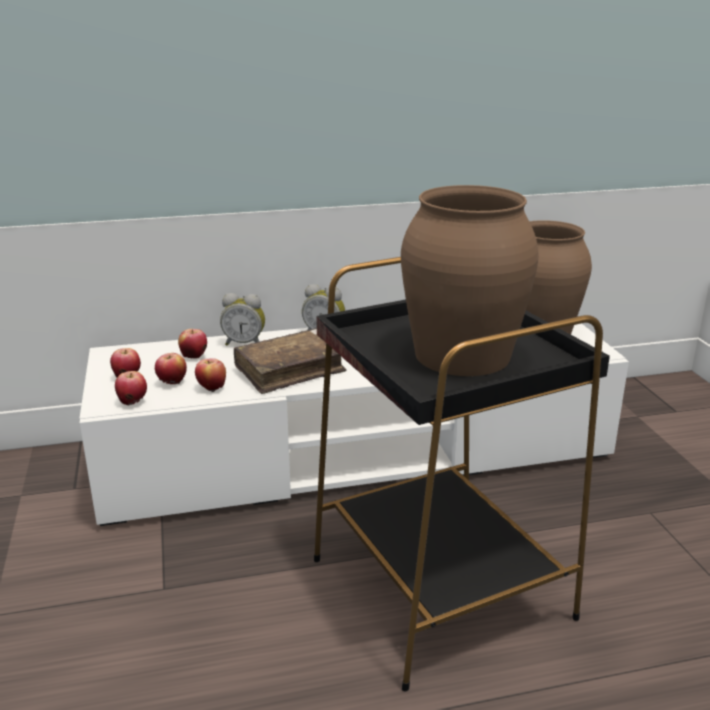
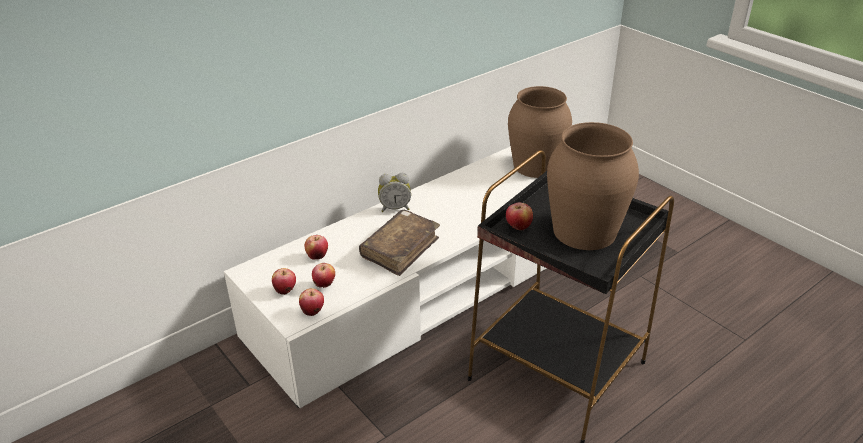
camera: 25 degrees left, 10 degrees up
apple [195,358,226,392] -> apple moved to [506,203,533,231]
alarm clock [220,293,265,346] -> none

